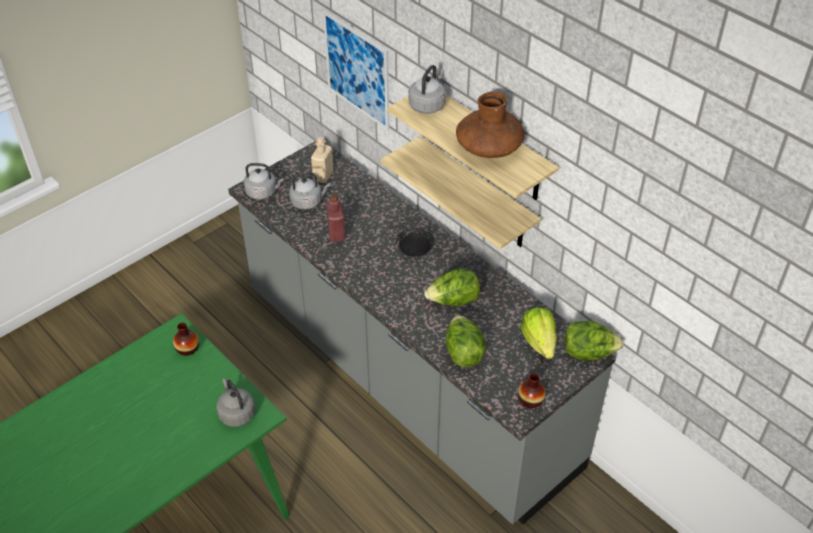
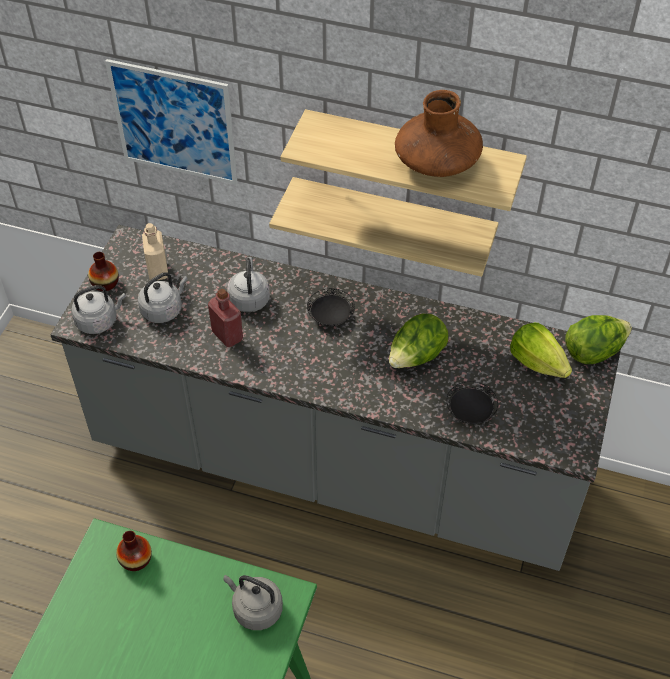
camera: 30 degrees left, 5 degrees up
grey kettle [409,65,446,114] -> grey kettle moved to [227,257,270,312]
lettuce [446,315,486,367] -> black plate [447,381,498,424]
vase [518,373,546,408] -> vase moved to [88,252,119,291]

